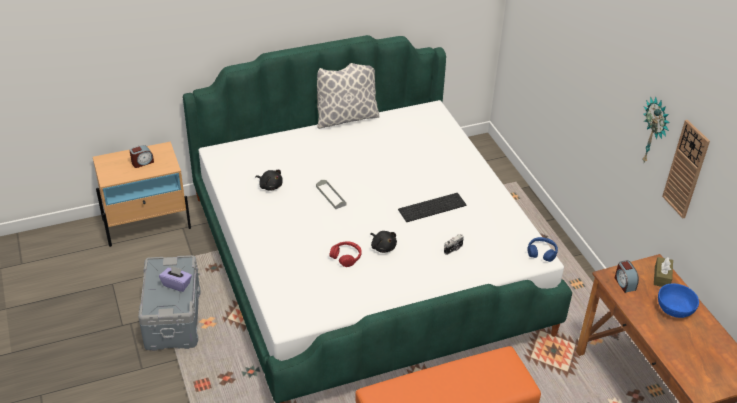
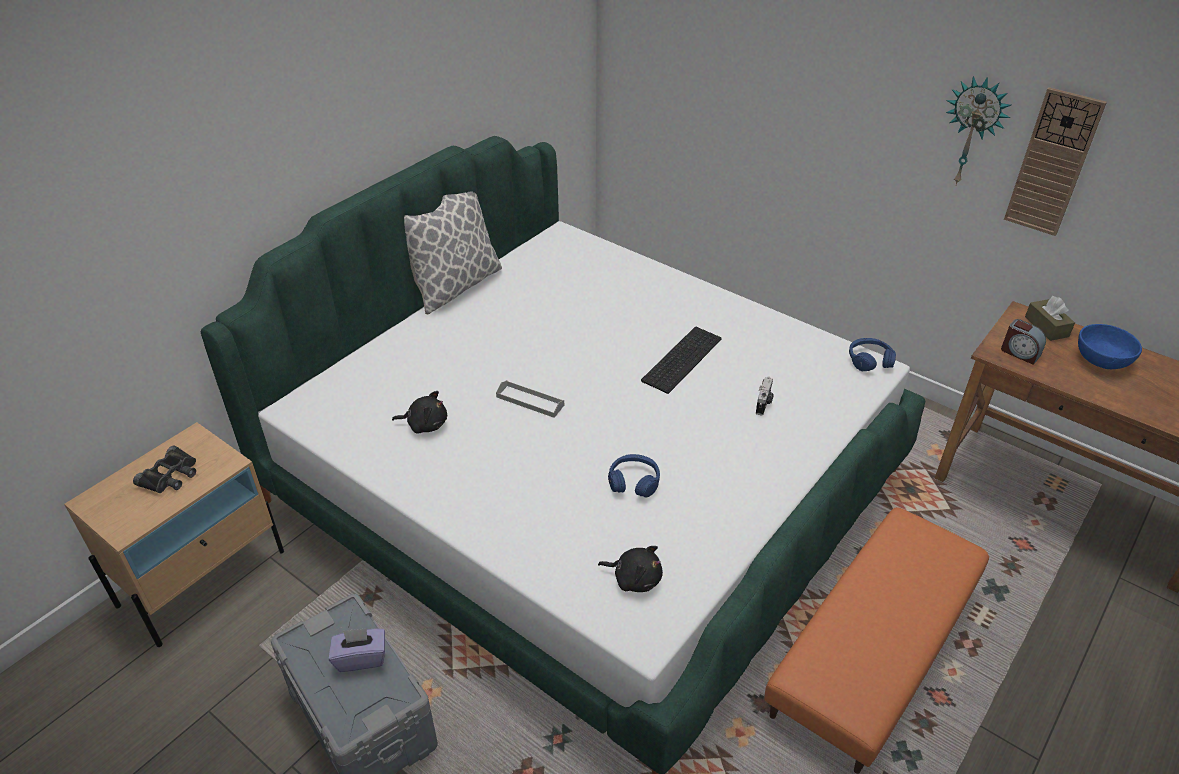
camera: 30 degrees left, 0 degrees up
alarm clock [130,145,154,168] -> black binoculars [133,446,196,493]
red headphones [330,241,362,267] -> blue headphones [608,454,660,497]
black plush toy [370,231,397,253] -> black plush toy moved to [598,546,663,592]

